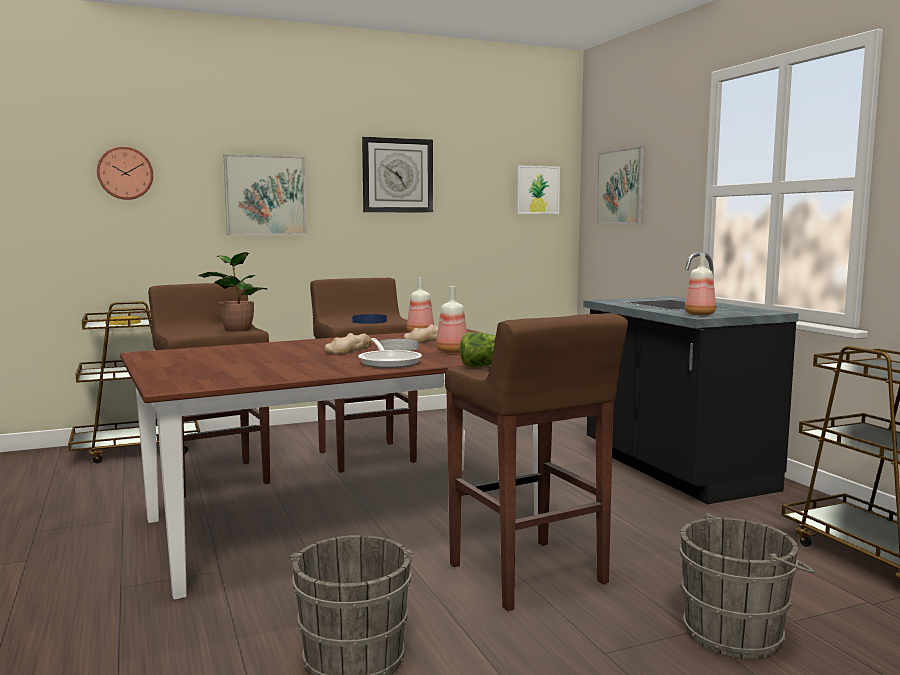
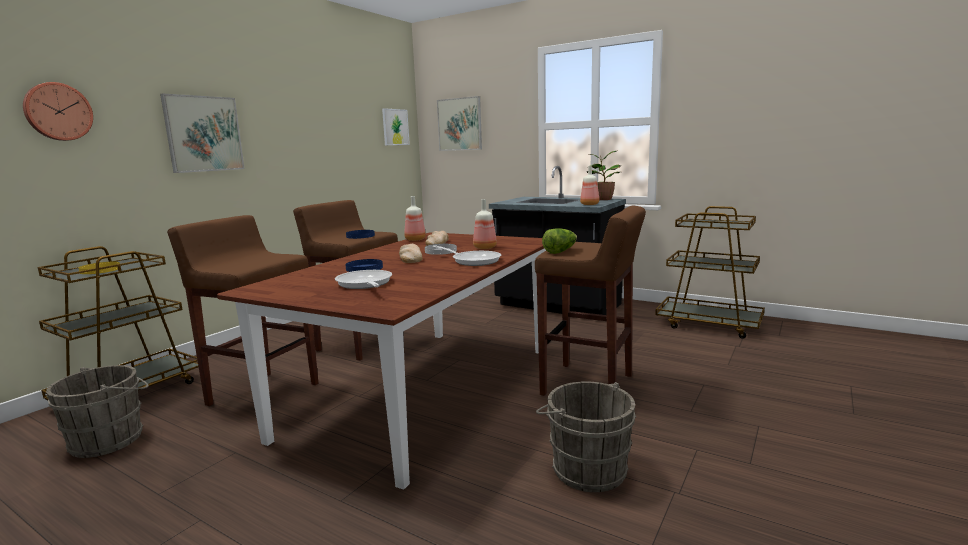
camera: 35 degrees left, 5 degrees up
potted plant [199,252,268,332] -> potted plant moved to [587,150,621,200]
wall clock [362,137,433,213] -> none
grey bucket [678,513,814,659] -> grey bucket moved to [46,365,148,458]
none -> frying pan [335,270,392,289]
none -> blue plate [345,259,383,272]

